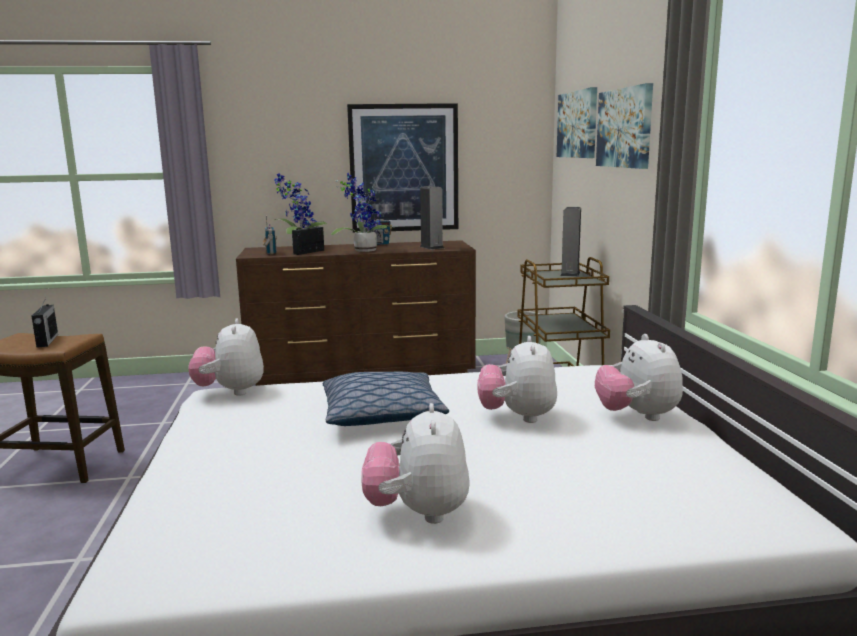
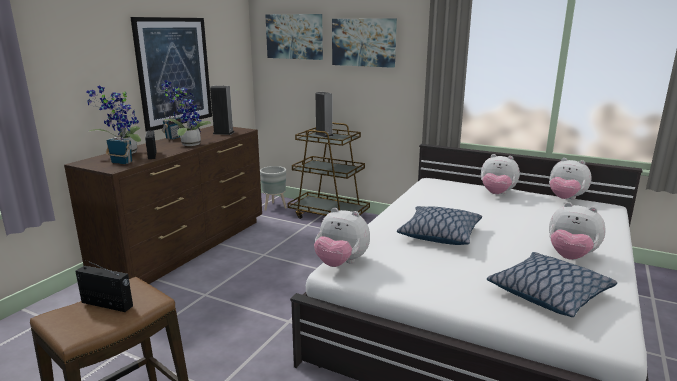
camera: 55 degrees left, 5 degrees up
plush toy [477,336,557,423] -> plush toy moved to [549,158,592,200]
none -> pillow [487,252,617,317]

